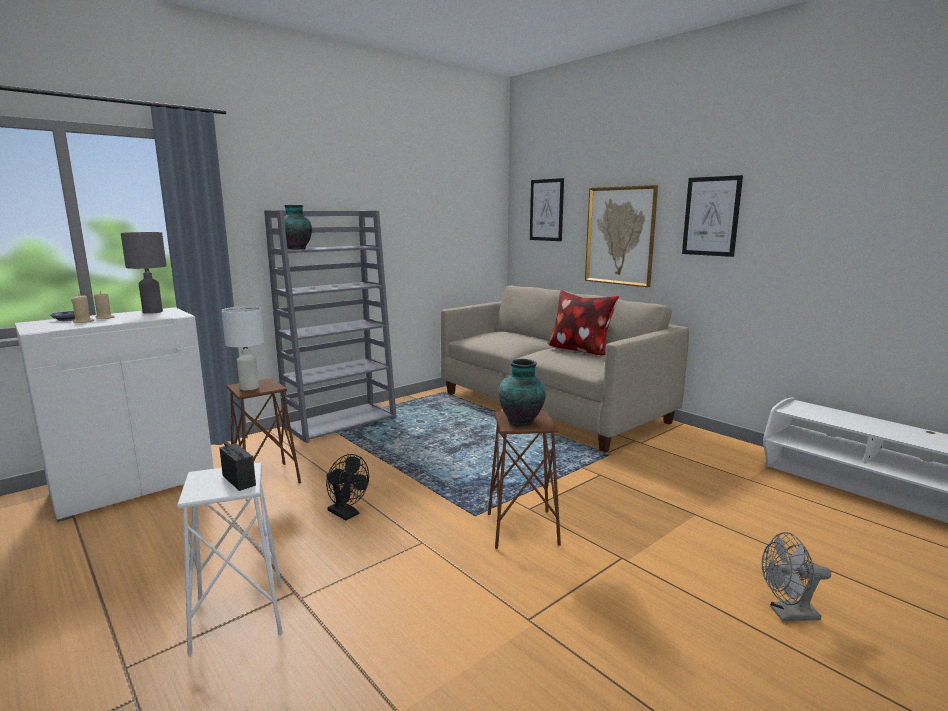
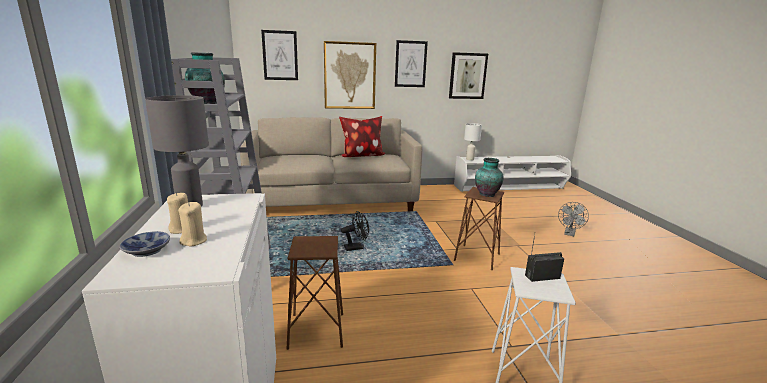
camera: 60 degrees left, 5 degrees up
white table lamp [221,306,264,390] -> white table lamp moved to [464,123,482,161]
black fan [326,454,369,521] -> black fan moved to [341,211,369,251]
none -> picture [449,52,488,99]

